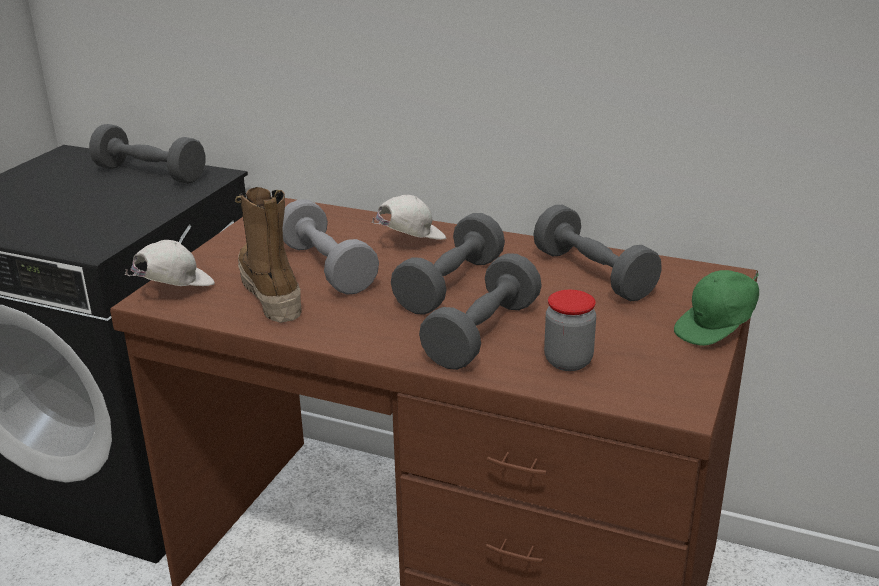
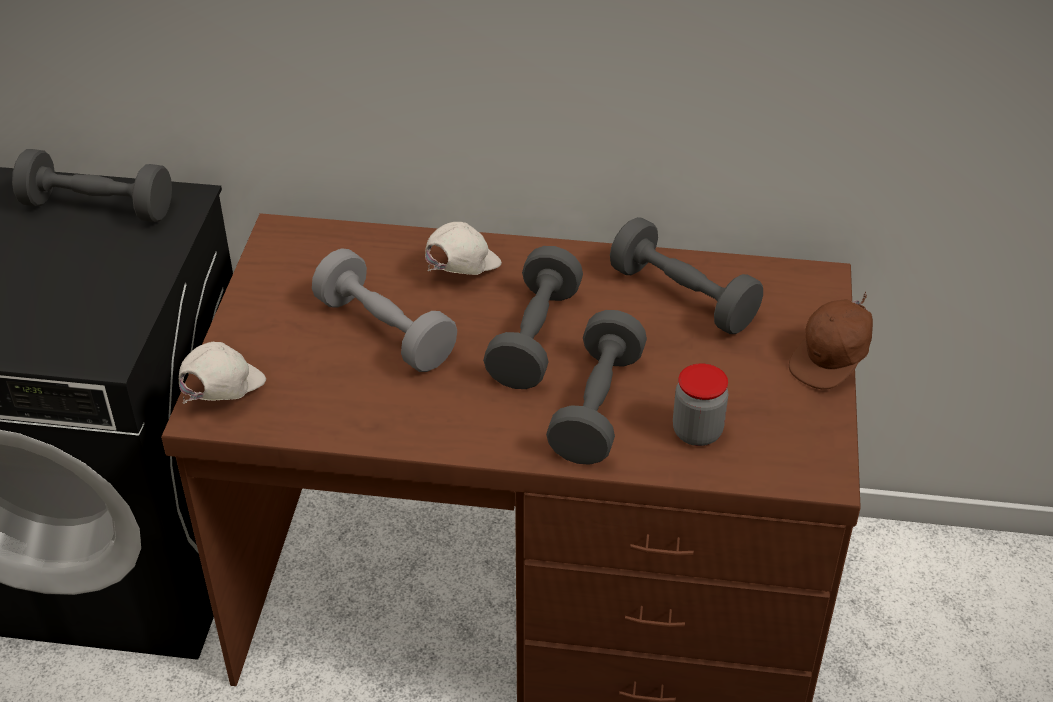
camera: 15 degrees left, 15 degrees up
boot [235,187,302,323] -> none
green cap [674,270,759,346] -> brown cap [789,292,873,390]

